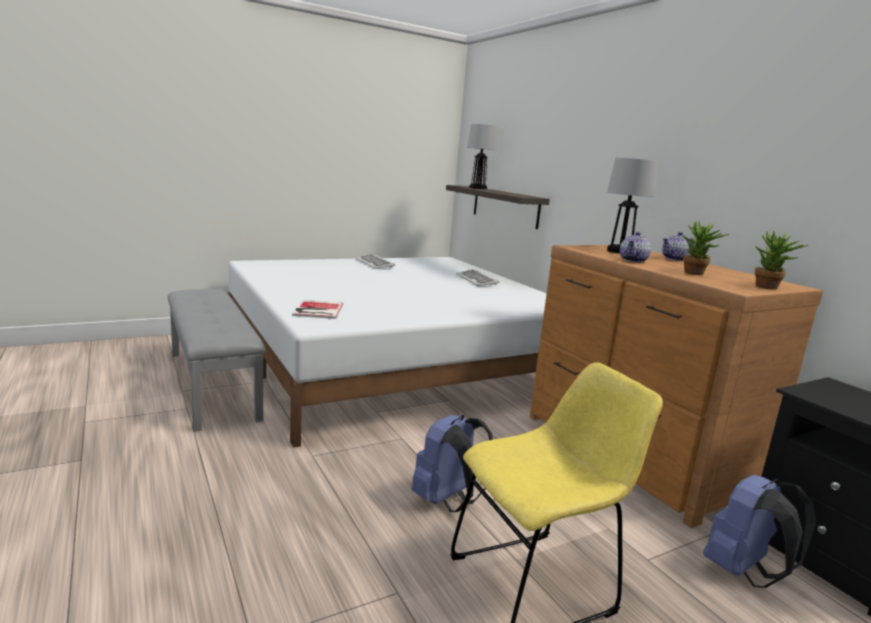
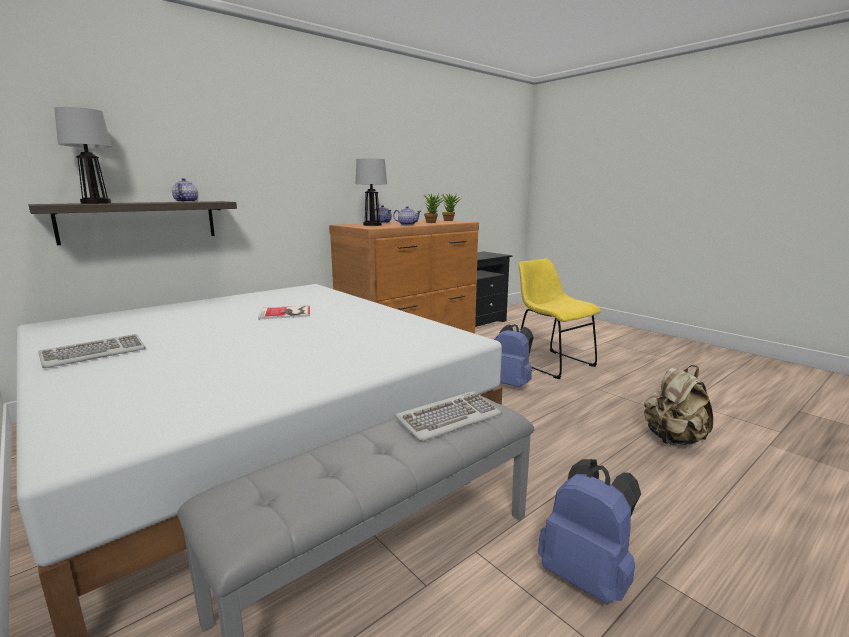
camera: 100 degrees left, 0 degrees up
book [292,300,343,319] -> book moved to [258,305,310,319]
keyboard [456,269,500,286] -> keyboard moved to [395,391,502,442]
blue backpack [703,475,816,588] -> blue backpack moved to [538,459,641,605]
none -> teapot [172,178,198,202]
none -> beige backpack [644,365,713,445]

